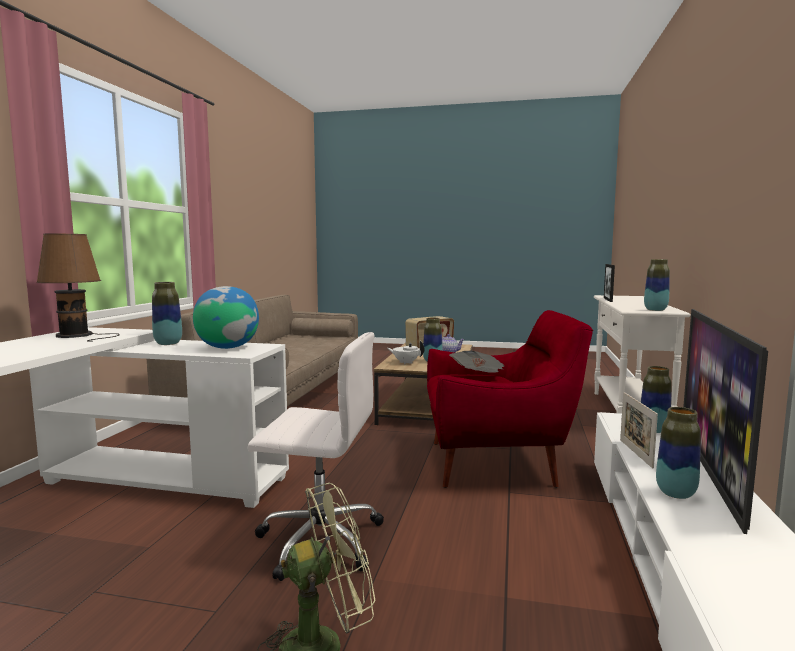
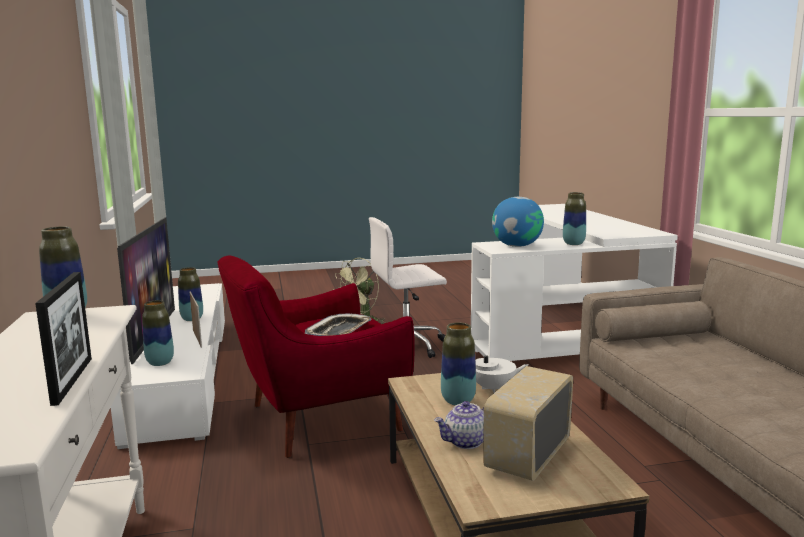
camera: 155 degrees right, 5 degrees up
brown table lamp [36,234,120,342] -> none
newspaper [449,351,504,373] -> tray [305,314,372,336]

